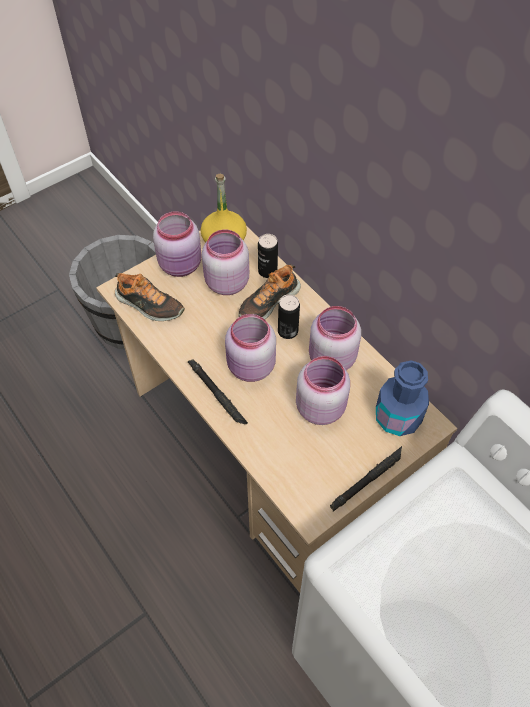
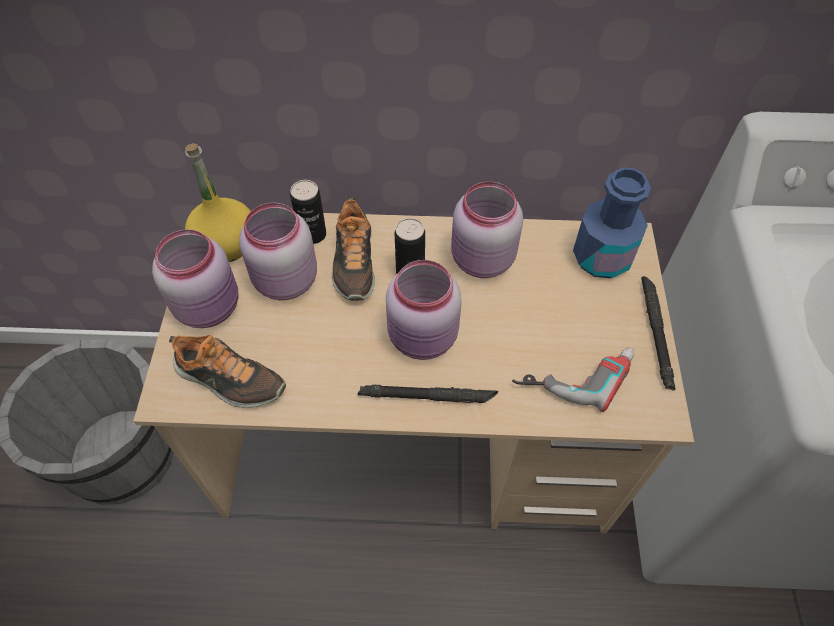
camera: 50 degrees left, 0 degrees up
shoe [115,273,185,321] -> shoe turned 45 degrees clockwise [169,335,286,408]
pink jar [296,356,350,425] -> none
none -> power drill [512,347,634,412]

